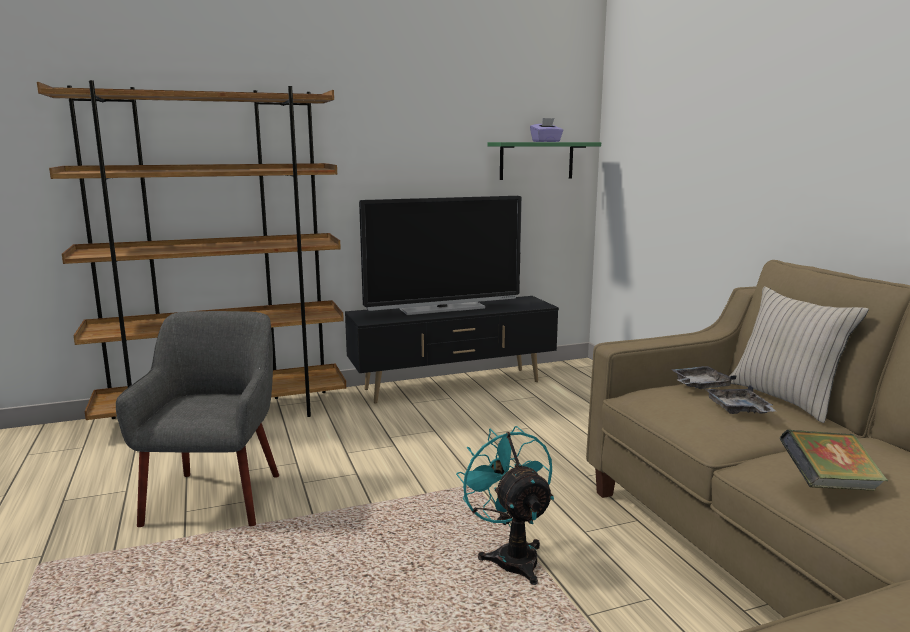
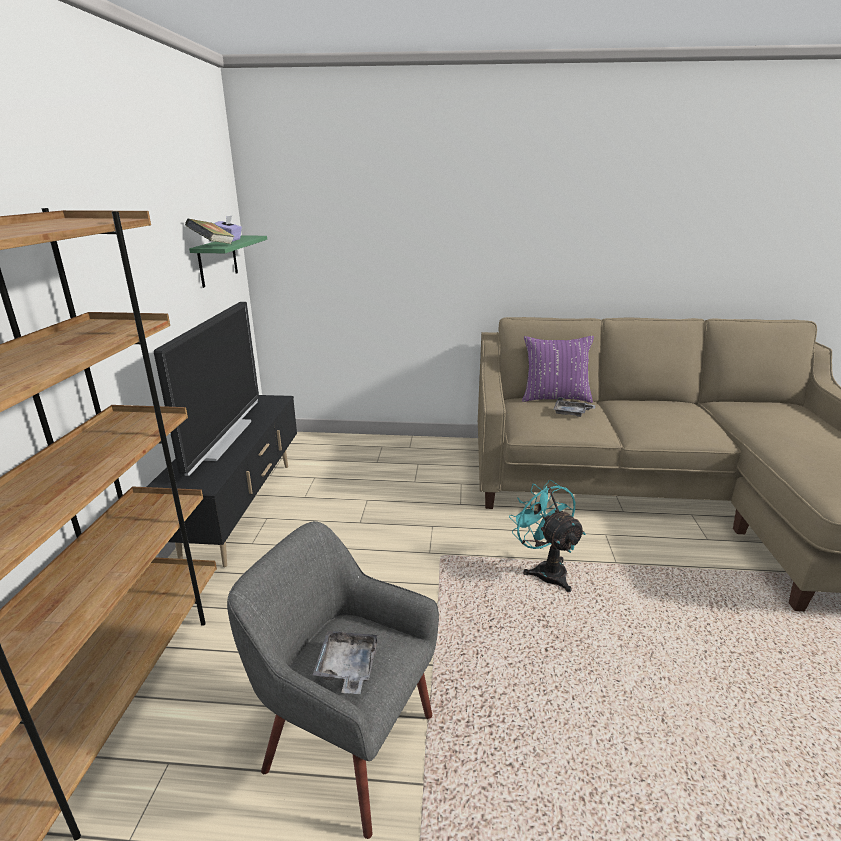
camera: 65 degrees left, 10 degrees up
turquoise fan [456,426,554,585] -> turquoise fan turned 60 degrees clockwise [509,480,586,592]
grey tray [672,366,737,389] -> grey tray moved to [313,631,378,694]
beige pillow [730,286,869,423] -> purple pillow [522,336,594,403]
book [780,430,888,491] -> book moved to [185,218,235,244]

